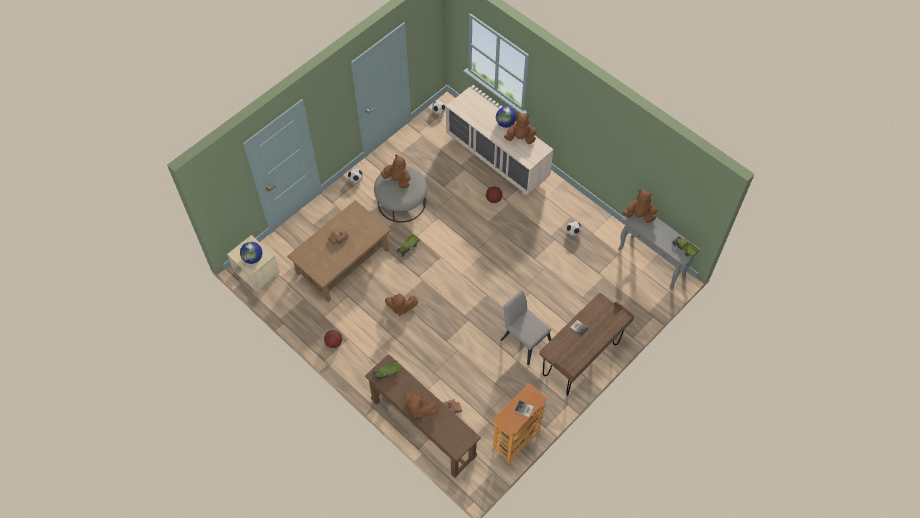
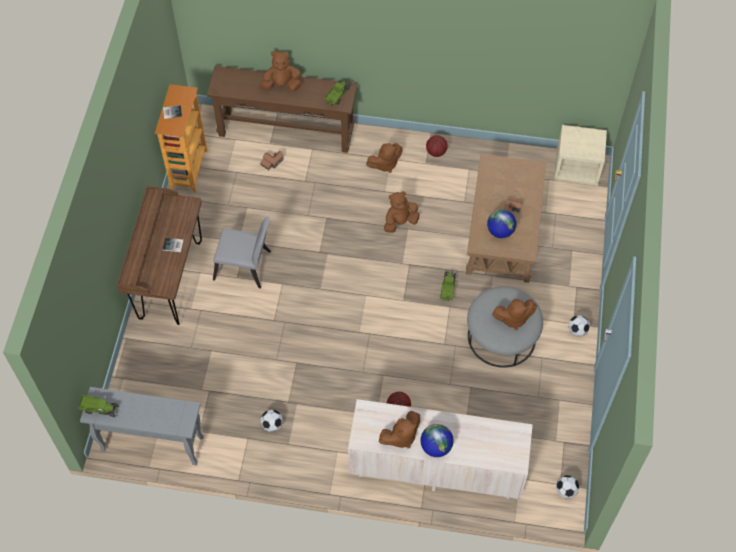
camera: 145 degrees right, 0 degrees up
globe [240,242,263,264] -> globe moved to [487,209,516,238]
brown plush toy [623,190,657,223] -> brown plush toy moved to [366,143,403,173]

